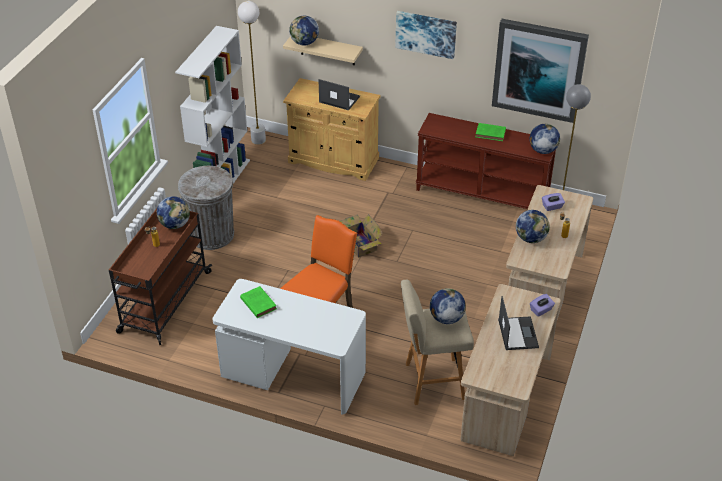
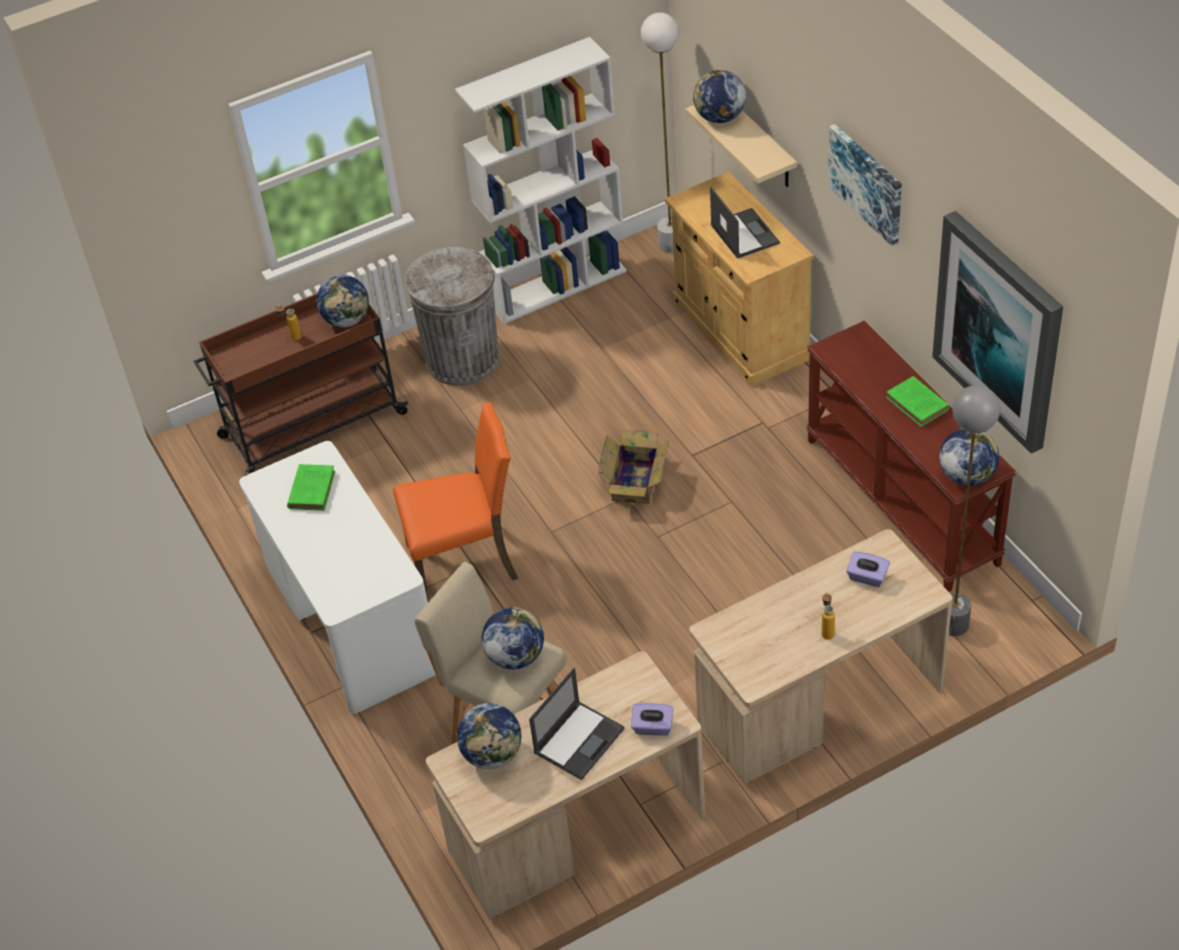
camera: 45 degrees right, 5 degrees up
globe [516,210,550,243] -> globe moved to [456,703,521,769]

